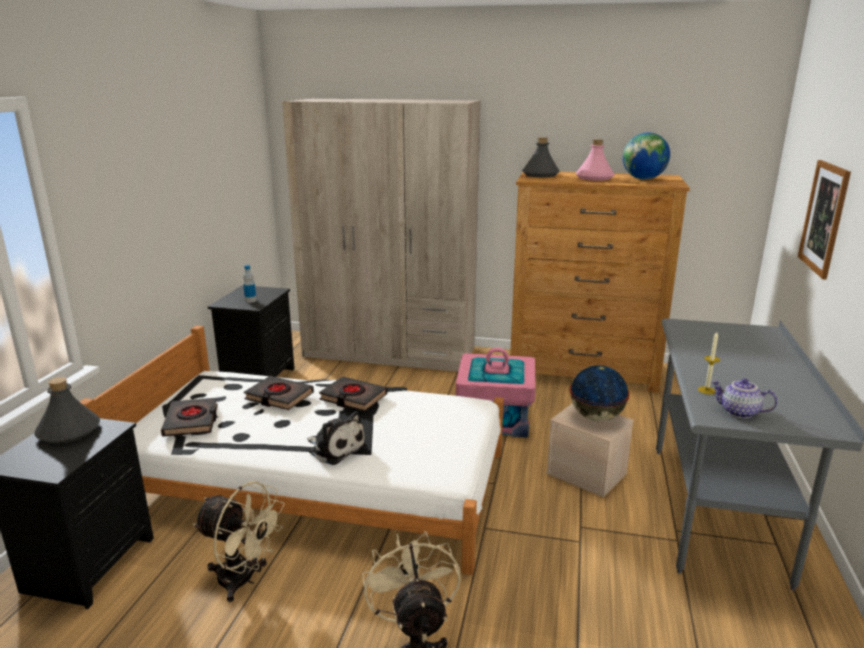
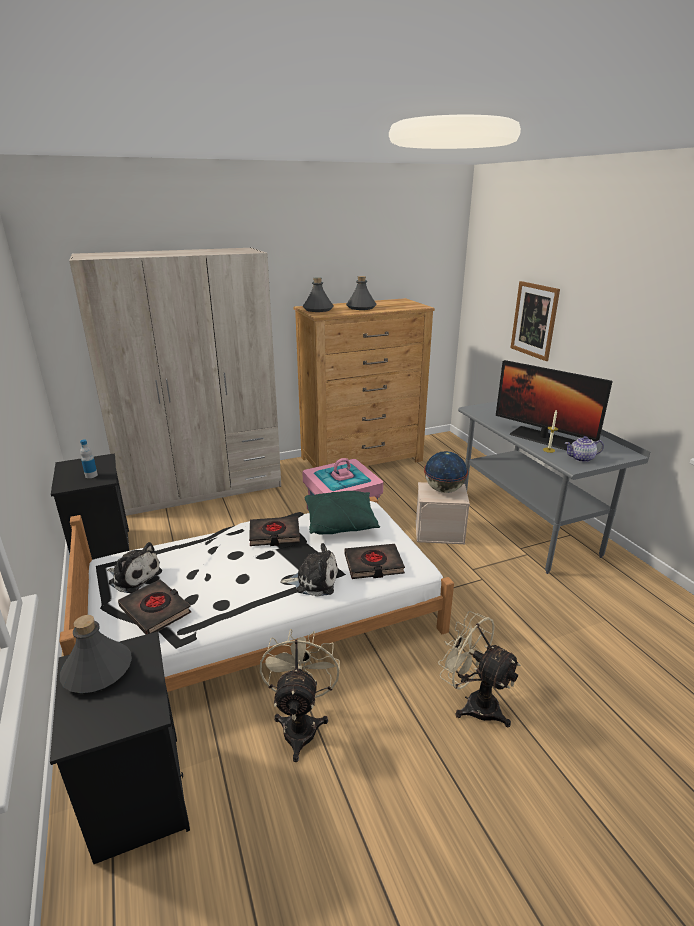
camera: 35 degrees left, 5 degrees up
beige fan [193,481,285,602] -> beige fan turned 75 degrees counterclockwise [260,629,340,762]
black book [244,376,314,410] -> black book moved to [345,544,405,579]
pink bottle [576,139,615,181] -> grey bottle [346,276,377,310]
globe [623,132,670,180] -> none
none -> plush toy [107,542,162,593]
none -> green pillow [305,491,380,534]
none -> monitor [496,360,613,450]

